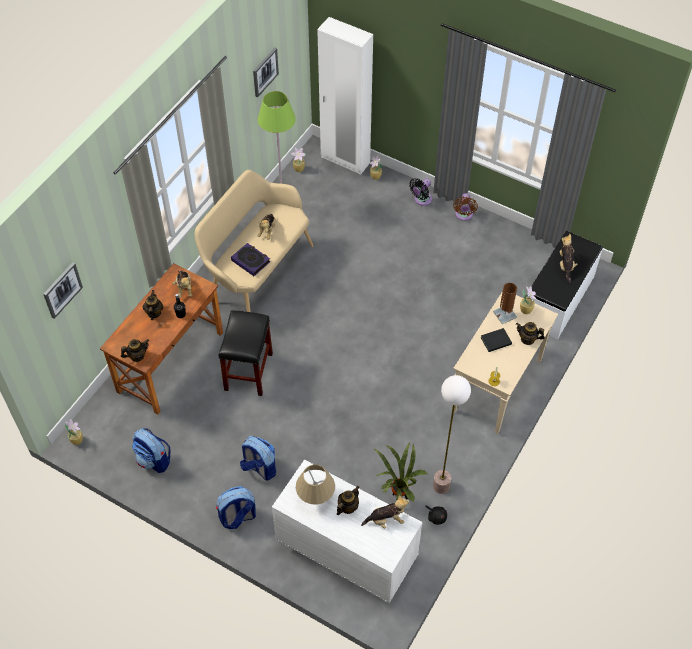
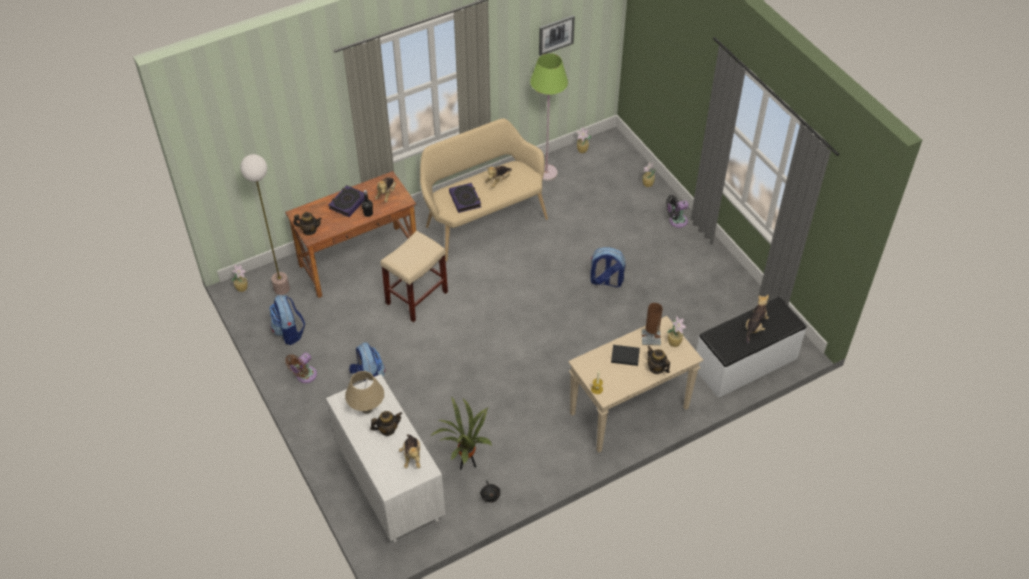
camera: 30 degrees right, 5 degrees down
picture [43,262,83,319] -> none
teapot [143,290,163,320] -> book [328,185,365,217]
backpack [216,486,256,529] -> backpack moved to [590,247,625,287]
black stool [219,310,273,396] -> beige stool [380,231,448,323]
white wardrobe [317,17,373,175] -> none
plush toy [361,495,409,529] -> plush toy turned 60 degrees clockwise [399,434,421,469]
floor lamp [433,375,471,494] -> floor lamp moved to [240,154,290,295]
brown fan [453,193,478,221] -> brown fan moved to [285,352,317,383]

